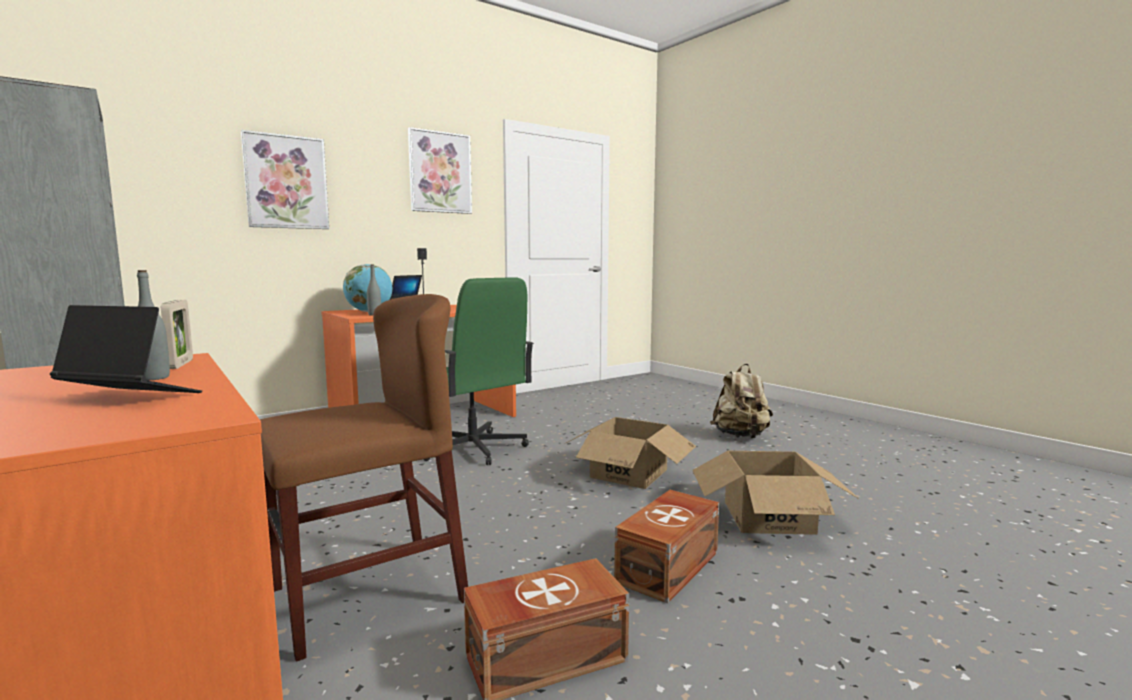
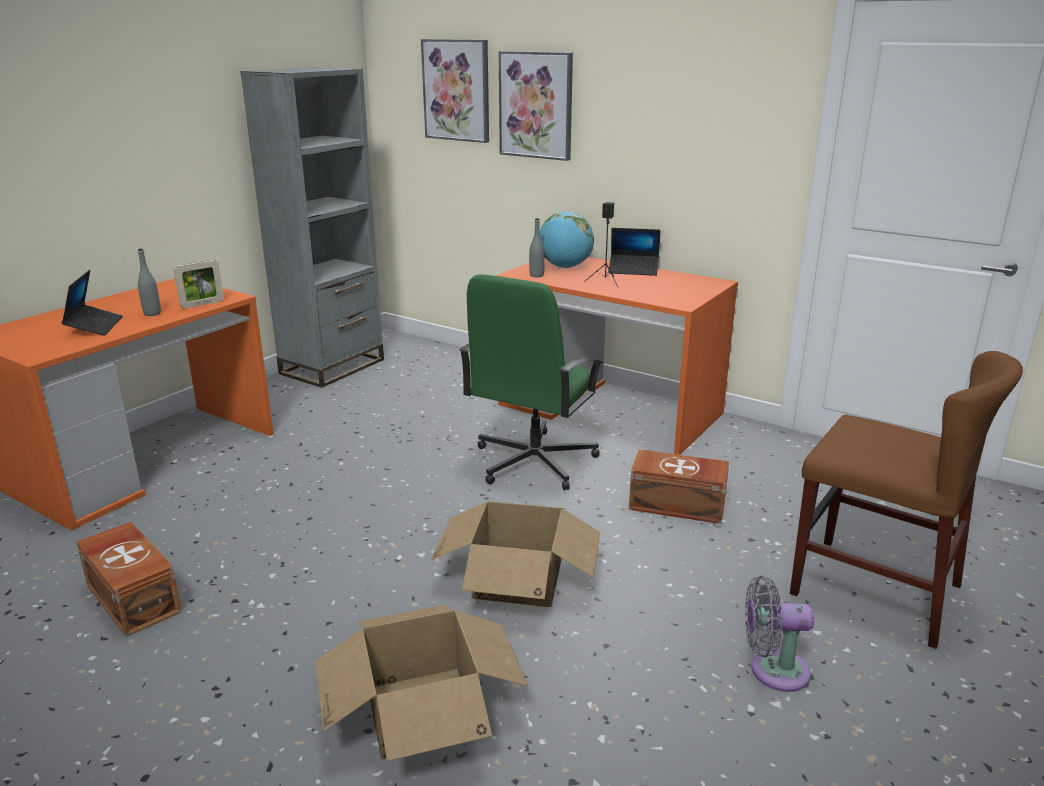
camera: 70 degrees right, 15 degrees up
brown chair [260,294,468,662] -> brown chair moved to [790,351,1023,649]
picture [408,127,472,214] -> picture moved to [421,39,489,143]
brown storage box [614,490,719,603] -> brown storage box moved to [629,449,729,524]
beige backpack [710,364,773,438] -> grey fan [745,576,814,692]

